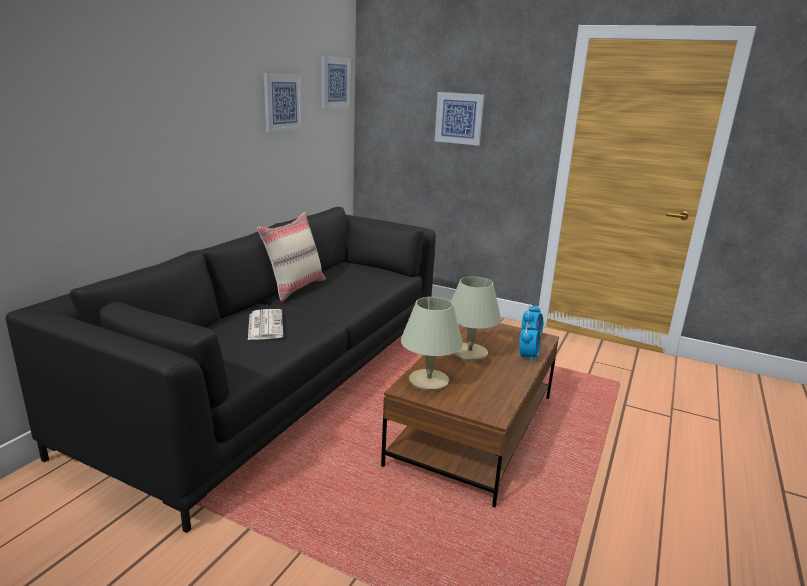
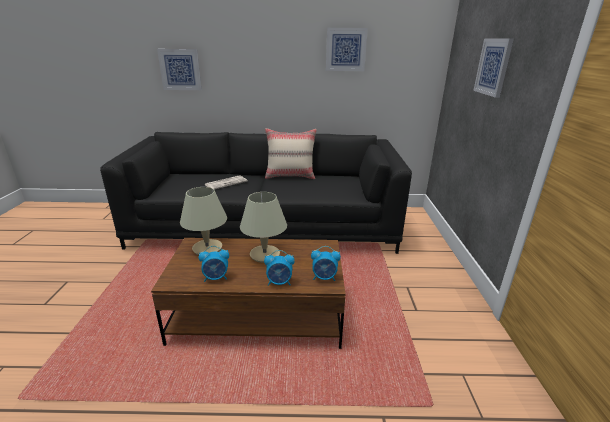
camera: 65 degrees right, 5 degrees up
picture [321,56,351,108] -> picture moved to [157,49,202,90]
none -> alarm clock [199,246,229,282]

